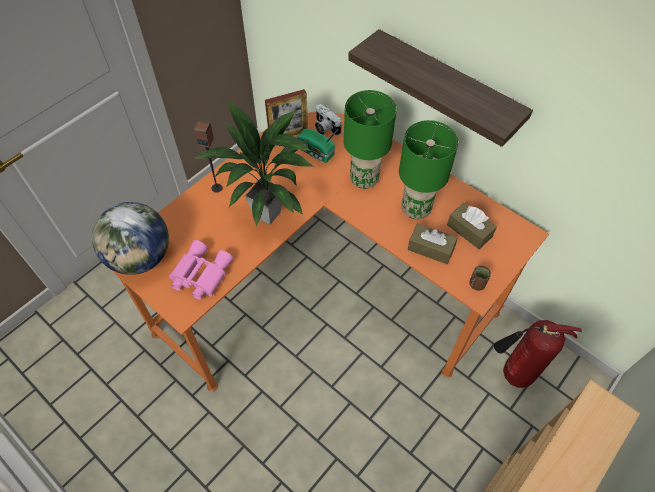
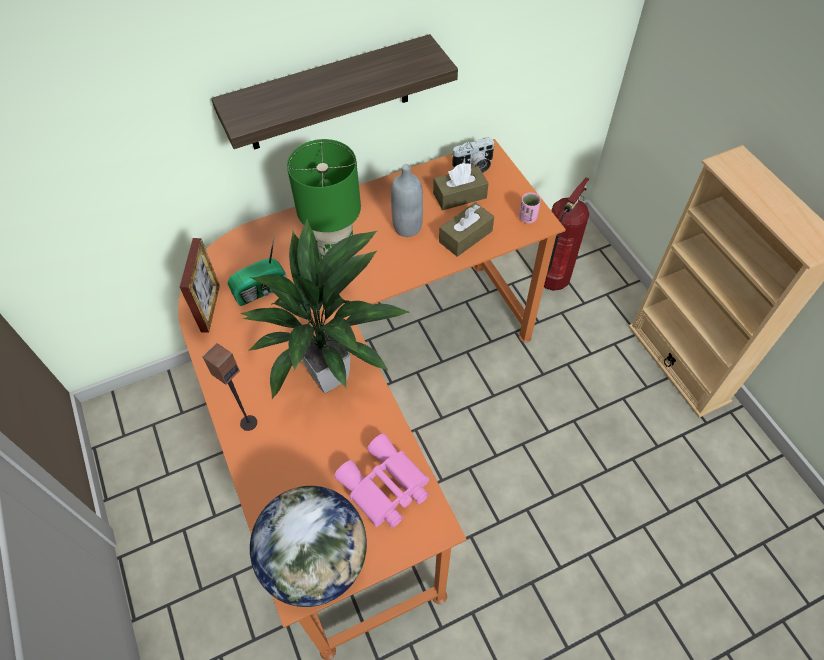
camera: 65 degrees left, 0 degrees up
camera [315,104,342,135] -> camera moved to [452,137,495,173]
green table lamp [399,120,458,219] -> grey bottle [391,164,423,237]
brown cup [469,265,491,291] -> pink cup [519,193,541,223]

